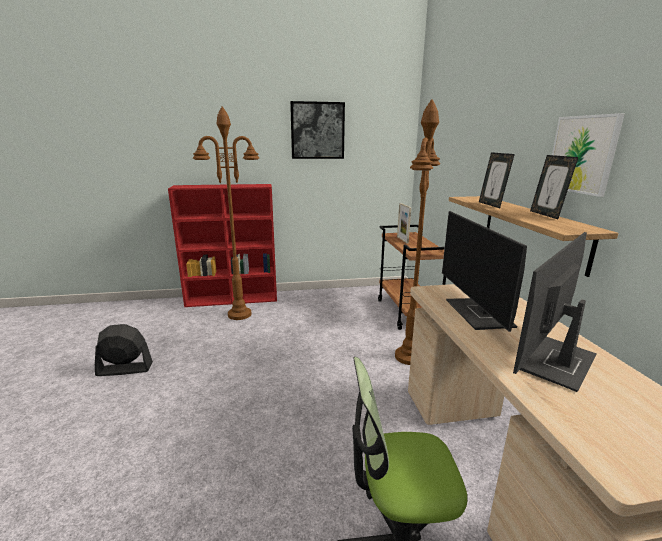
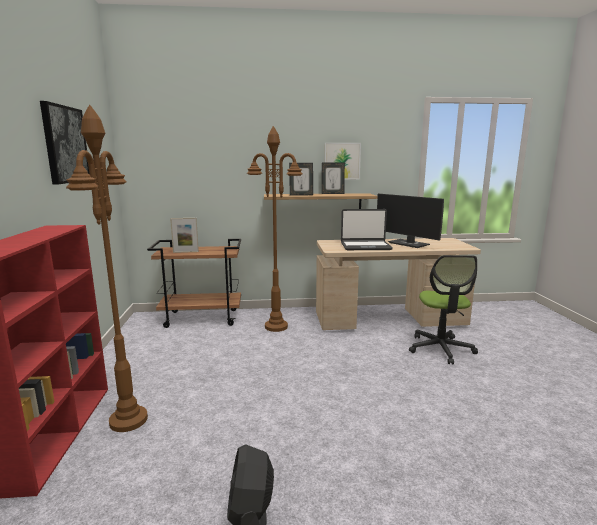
camera: 85 degrees left, 5 degrees down
monitor [442,211,527,332] -> laptop [341,209,393,250]

